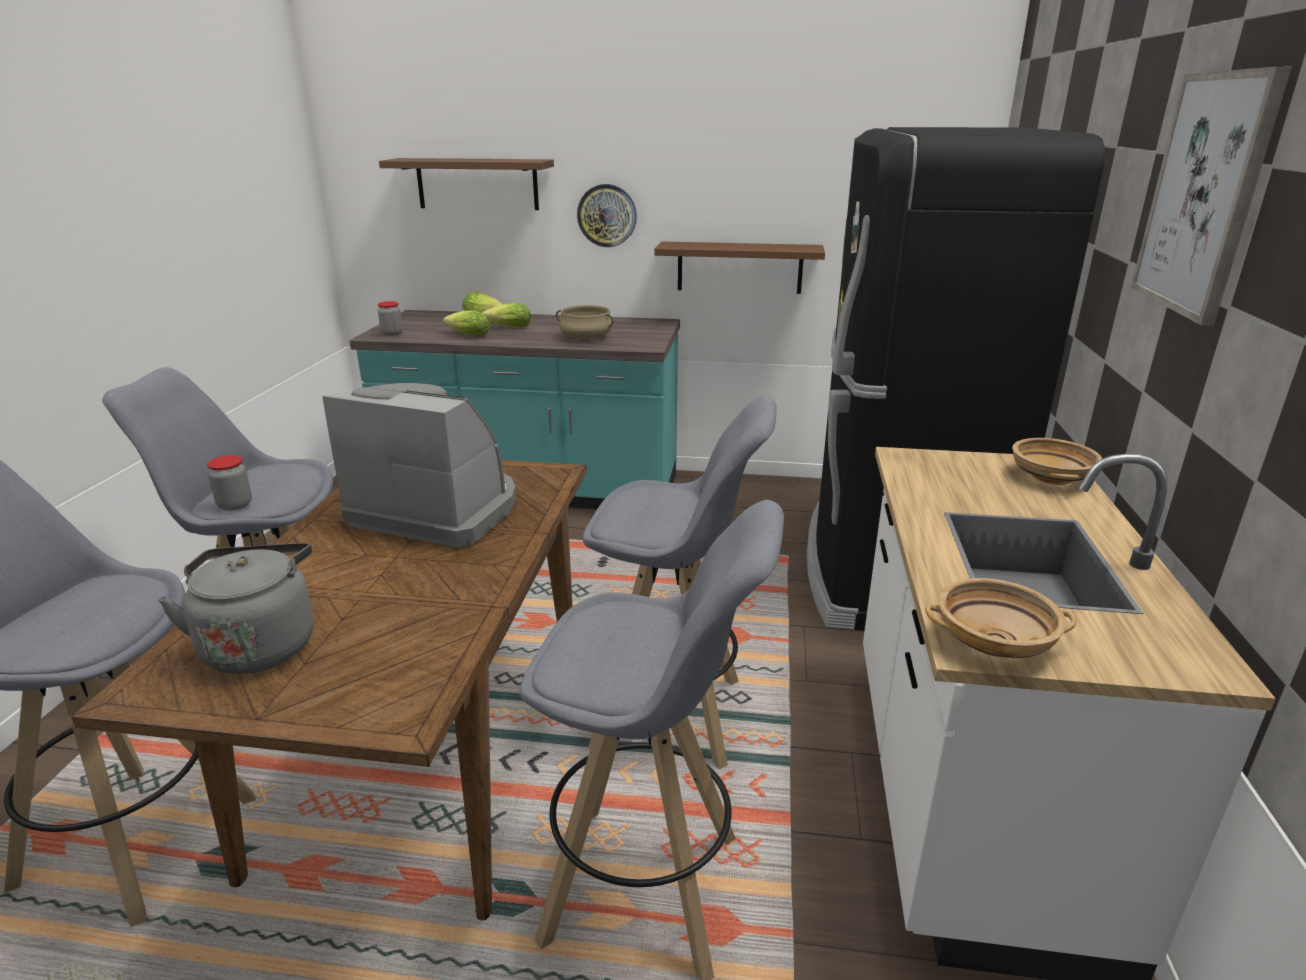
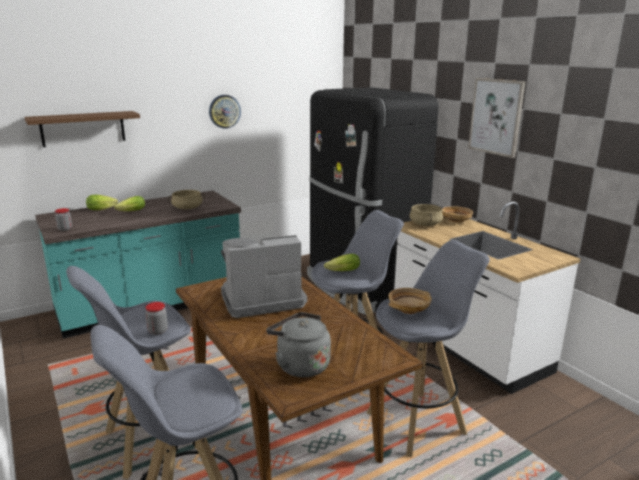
camera: 40 degrees left, 5 degrees down
lettuce [443,310,490,336] -> lettuce moved to [324,254,360,271]
wall clock [577,184,637,247] -> wall clock moved to [209,95,241,129]
brown shelf [654,241,825,294] -> none
beige bowl [925,578,1076,658] -> beige bowl moved to [388,288,432,314]
none -> beige cooking pot [409,204,443,226]

